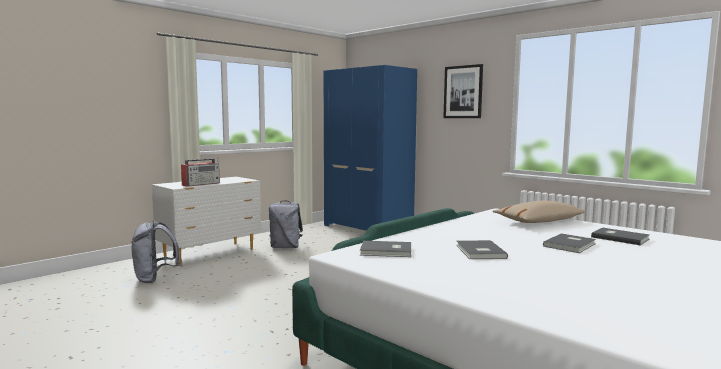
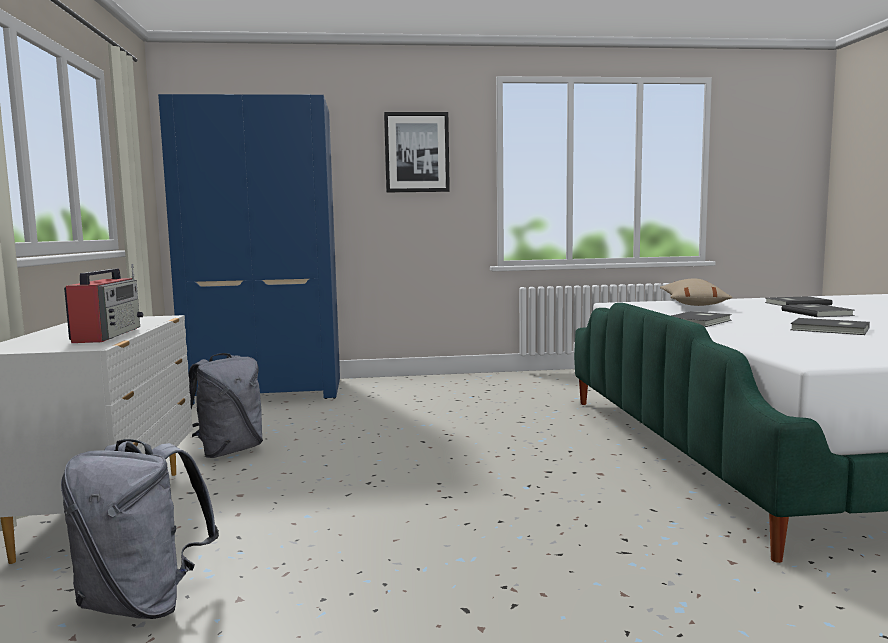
camera: 50 degrees left, 0 degrees up
grey book [360,241,411,257] -> grey book moved to [671,311,732,327]

